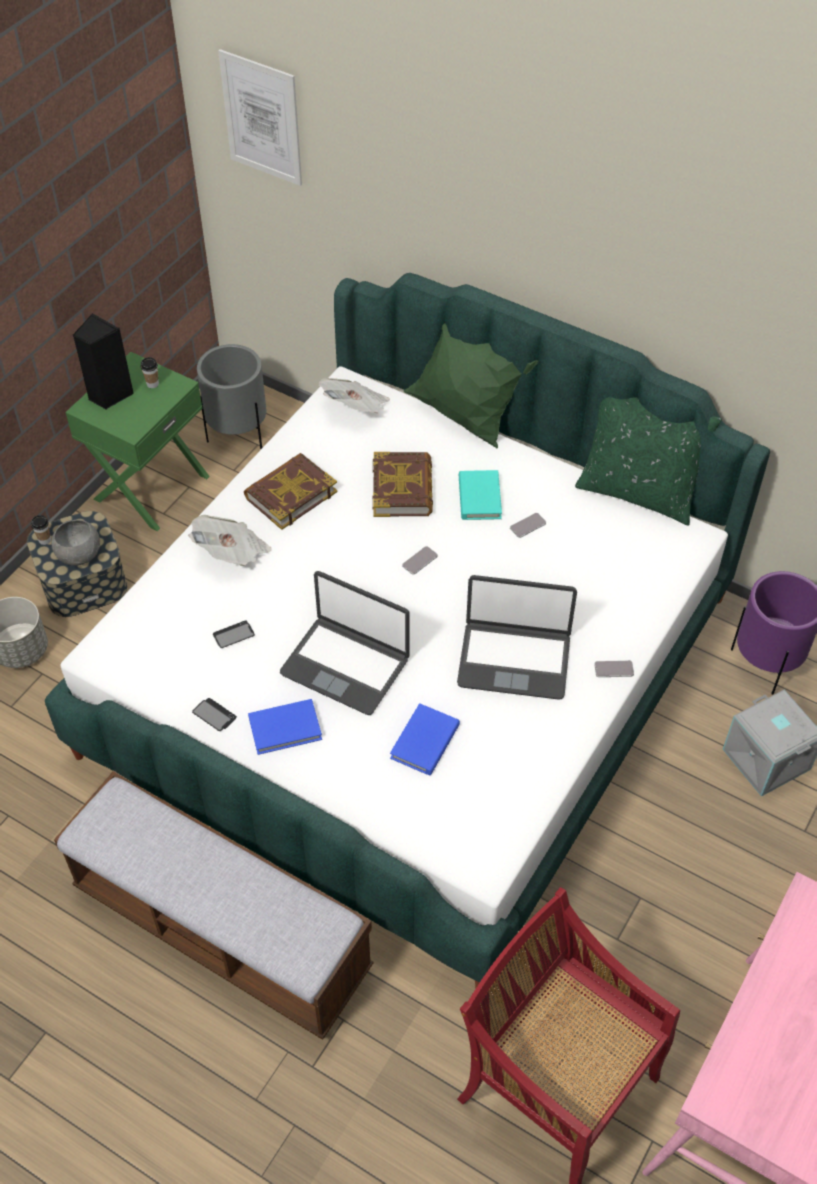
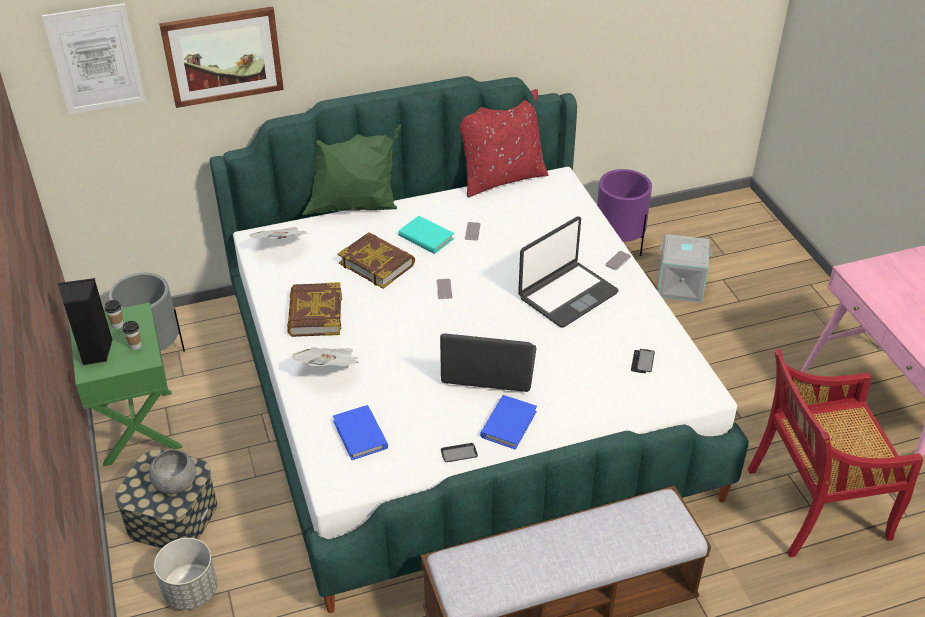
camera: 50 degrees left, 10 degrees down
cup [31,515,51,545] -> cup moved to [123,321,141,350]
phone [213,620,255,648] -> phone moved to [631,349,655,373]
laptop [280,571,410,715] -> laptop turned 150 degrees counterclockwise [440,333,537,392]
blue book [390,703,460,775] -> blue book moved to [333,405,388,460]
green pillow [575,397,722,526] -> red pillow [460,89,548,197]
none -> picture [159,6,284,108]

